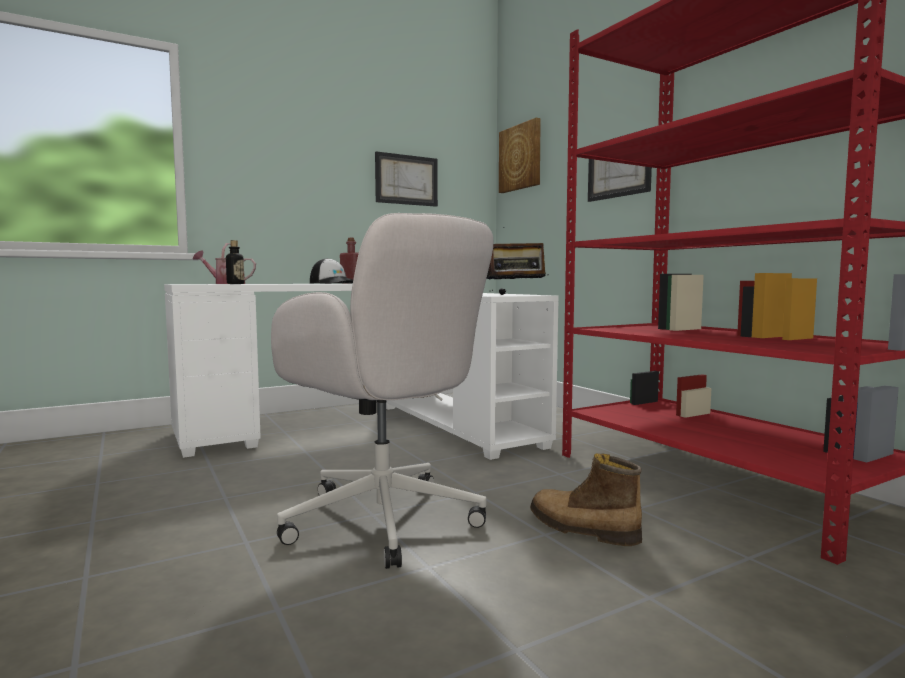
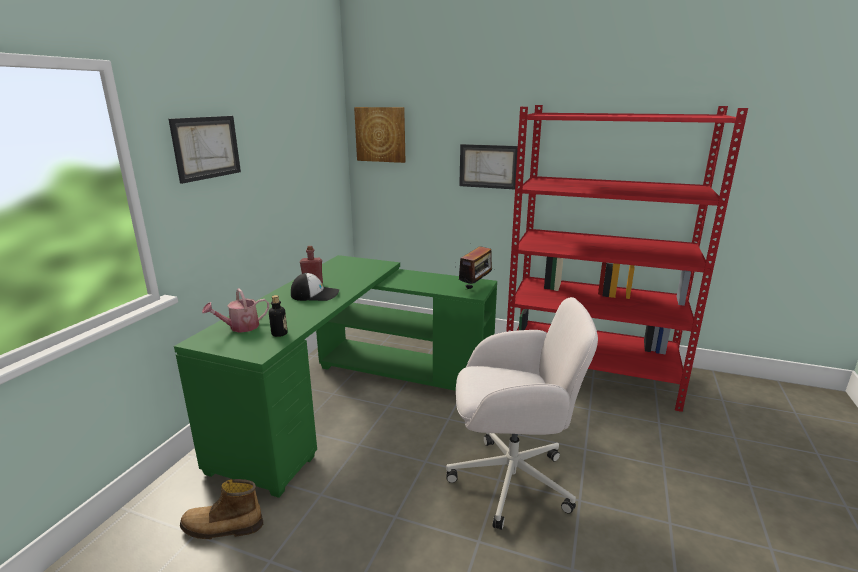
camera: 40 degrees left, 15 degrees up
white desk [164,284,559,460] -> green desk [174,255,497,498]
picture [375,151,438,207] -> picture moved to [169,116,241,184]
boot [530,453,642,546] -> boot moved to [180,479,263,539]

